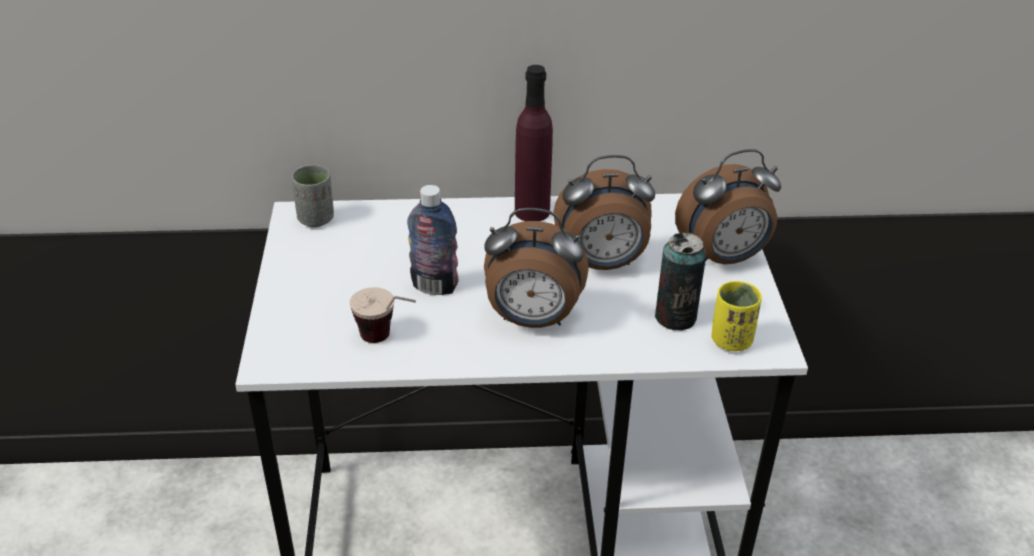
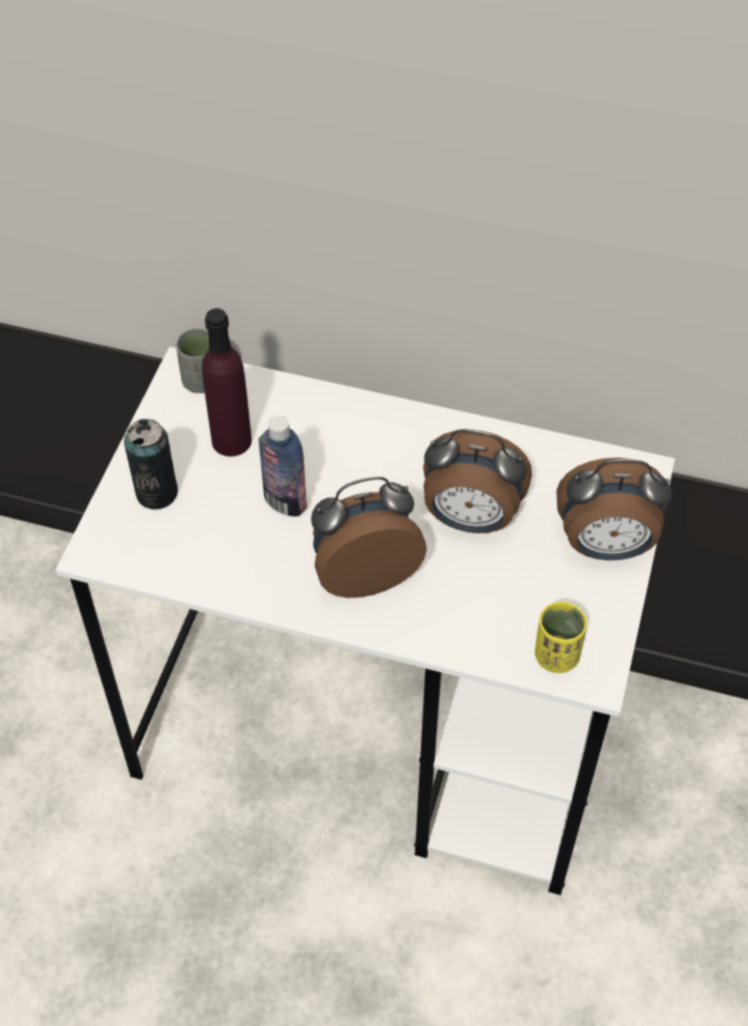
camera: 20 degrees right, 15 degrees up
cup [350,287,416,343] -> none
alarm clock [484,208,589,328] -> alarm clock turned 135 degrees clockwise [311,476,427,598]
purple bottle [515,65,553,221] -> purple bottle moved to [202,308,252,457]
can [655,232,706,330] -> can moved to [124,419,178,509]

